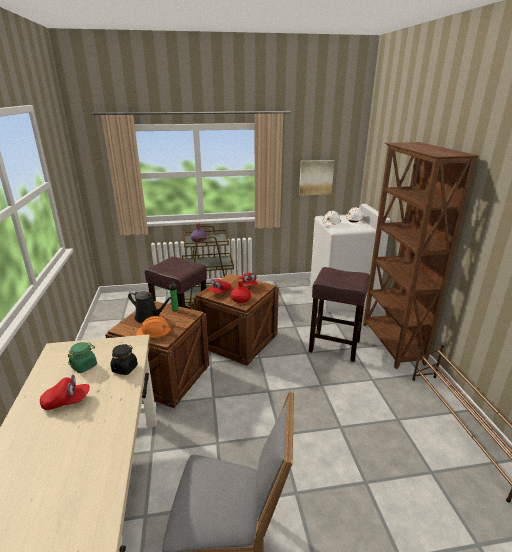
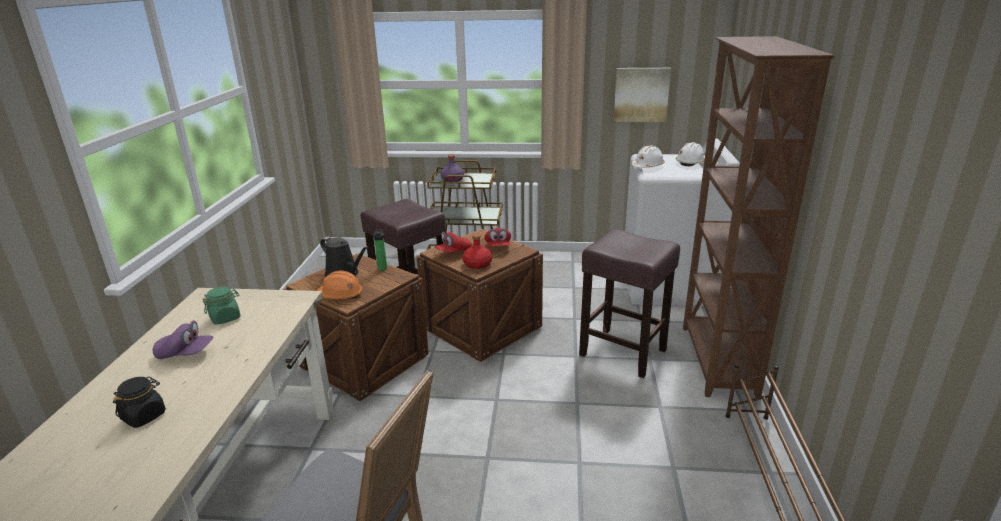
camera: 15 degrees right, 0 degrees up
red cap [40,375,90,410] -> purple cap [153,321,213,359]
black jar [110,344,138,375] -> black jar moved to [113,377,166,428]

